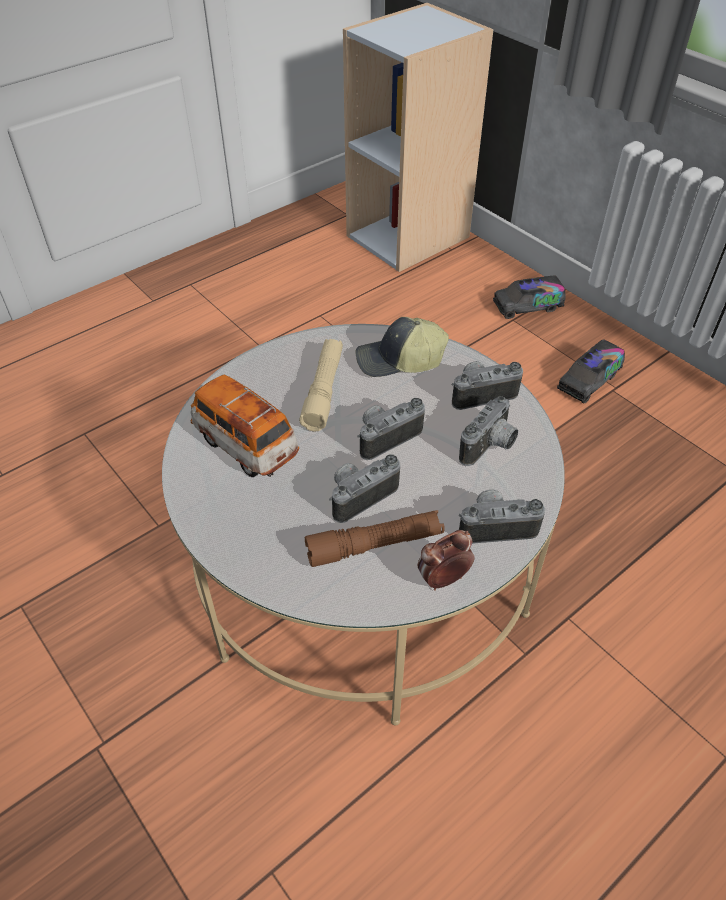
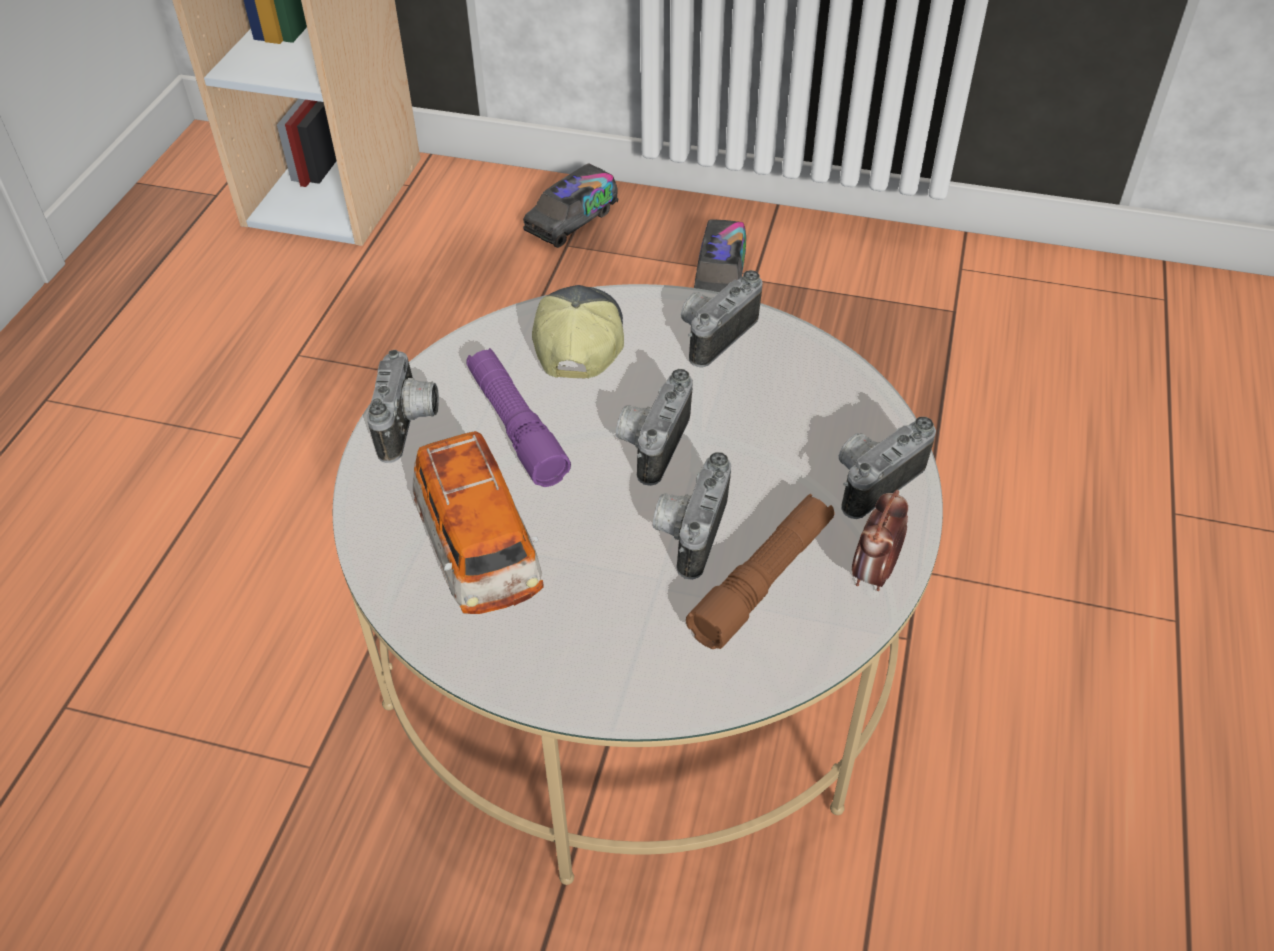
camera: 35 degrees left, 0 degrees up
toy car [190,374,299,477] -> toy car turned 120 degrees counterclockwise [413,431,544,614]
beige flashlight [299,339,343,431] -> purple flashlight [466,348,571,487]
cap [356,317,449,377] -> cap turned 135 degrees clockwise [532,285,624,379]
camera [459,396,518,466] -> camera moved to [367,350,439,463]

